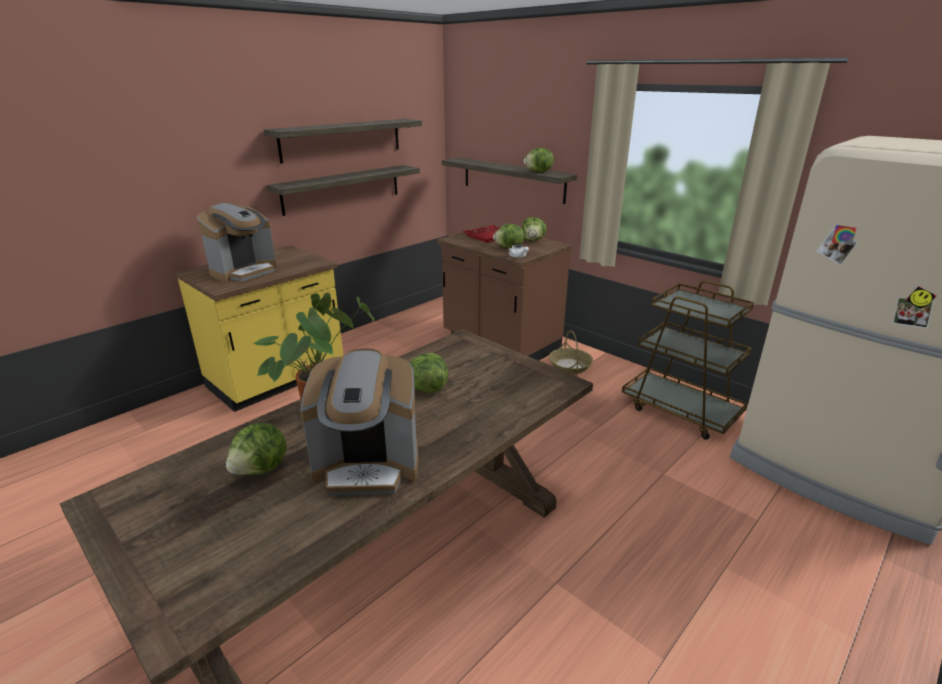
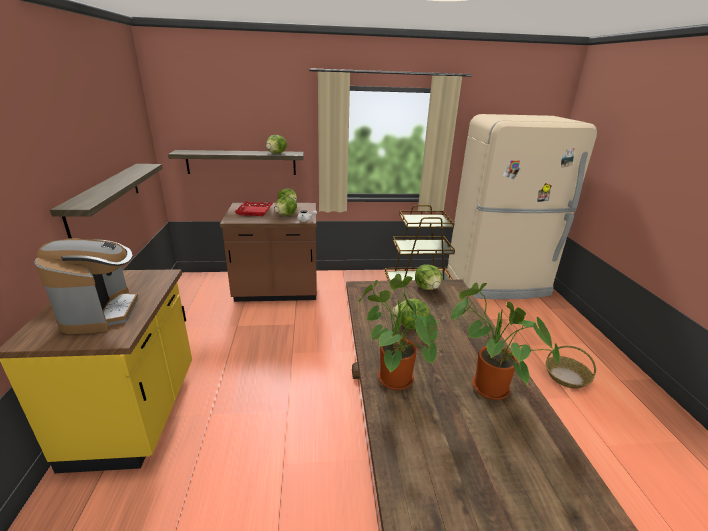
camera: 50 degrees left, 0 degrees up
lettuce [226,423,287,475] -> lettuce moved to [415,264,442,290]
shelf [263,119,422,164] -> none
coffee machine [300,349,418,496] -> potted plant [451,283,560,400]
basket [549,330,593,374] -> basket moved to [545,346,596,389]

